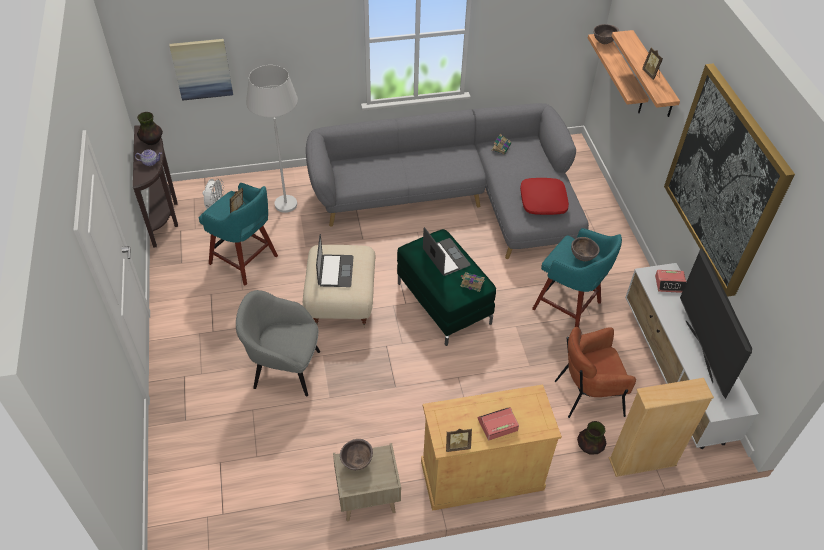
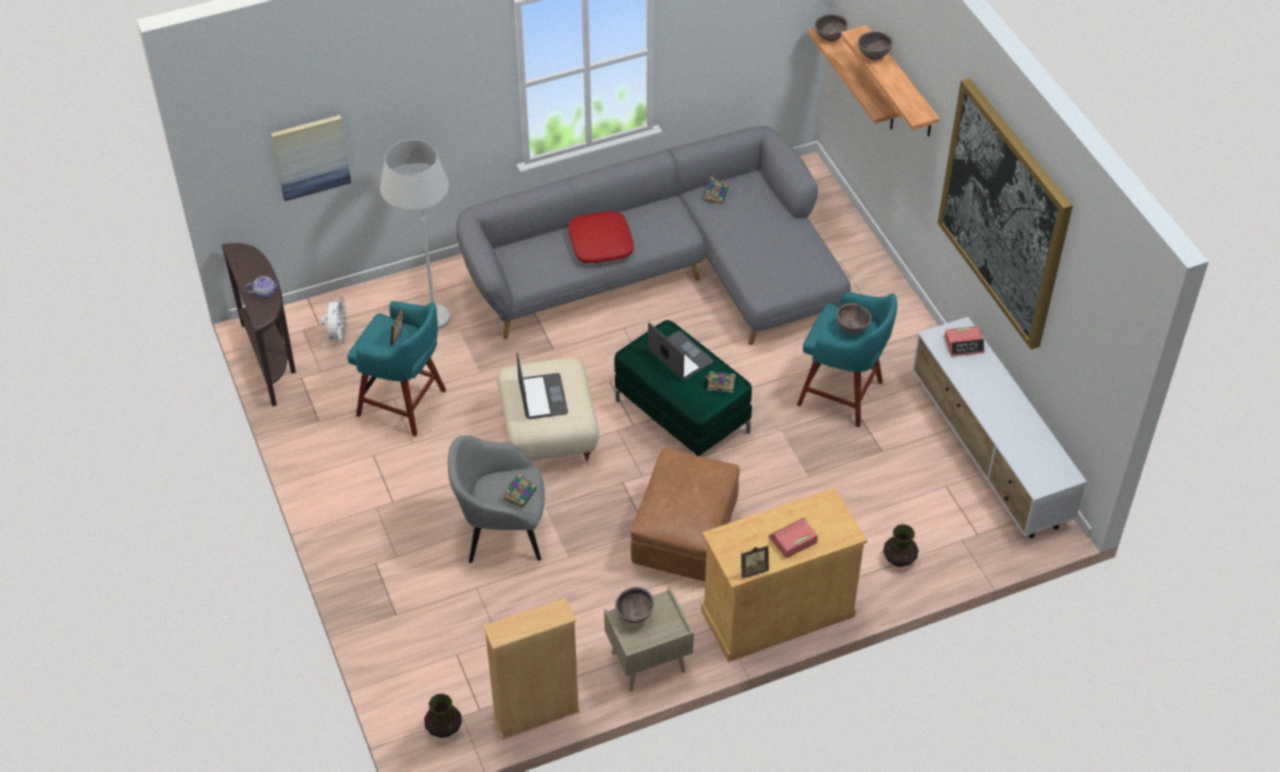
camera: 10 degrees left, 0 degrees up
vase [137,112,163,145] -> vase moved to [424,693,462,738]
red pillow [520,178,569,215] -> red pillow moved to [569,212,633,263]
brown armchair [555,327,636,418] -> none
beige bookcase [609,378,714,477] -> beige bookcase moved to [483,598,580,740]
picture frame [642,47,663,80] -> none
television [680,248,752,399] -> none
none -> book [504,473,537,508]
none -> brown ottoman [630,448,740,582]
none -> brown bowl [858,31,893,60]

